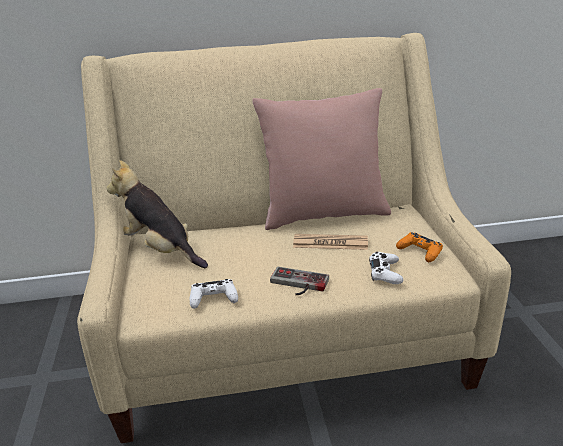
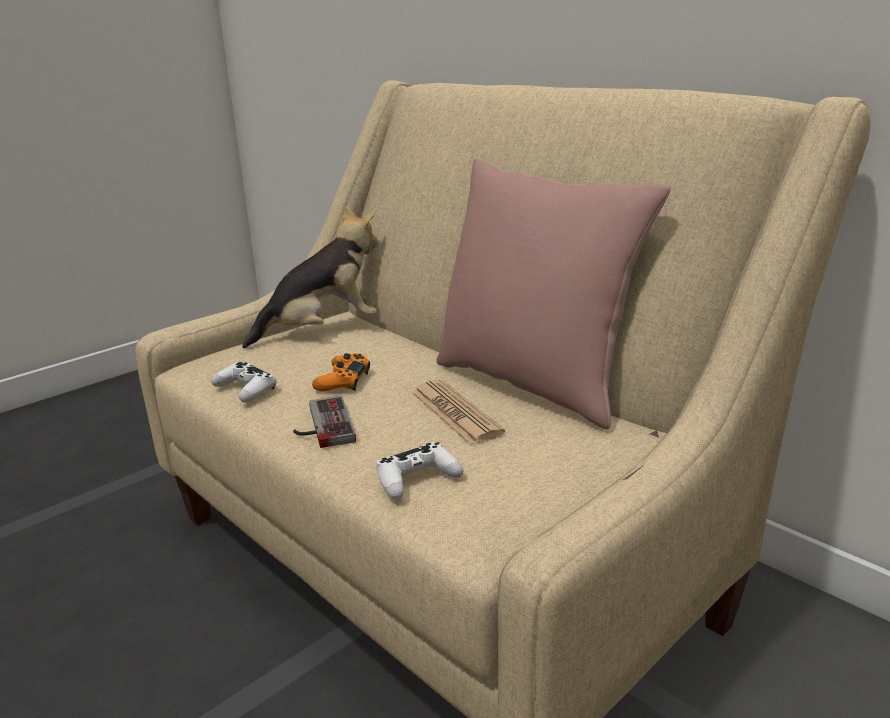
camera: 55 degrees right, 5 degrees down
plush toy [106,160,208,268] -> plush toy turned 60 degrees clockwise [242,206,378,348]
orange game controller [396,232,443,262] -> orange game controller moved to [312,353,370,391]

